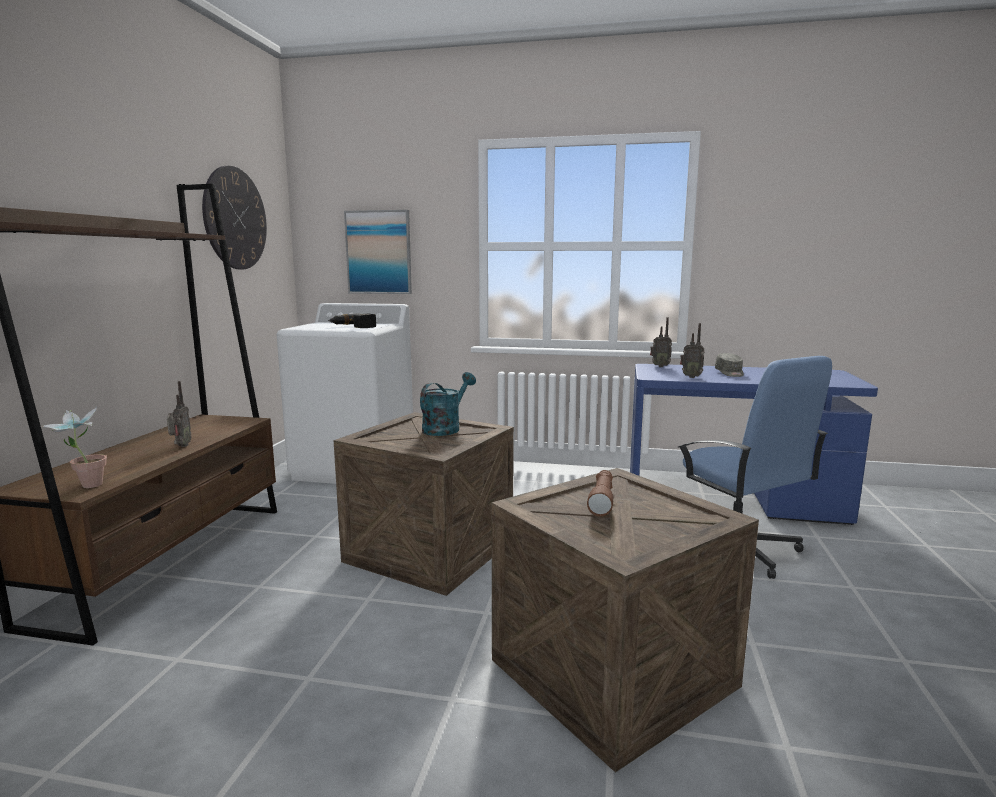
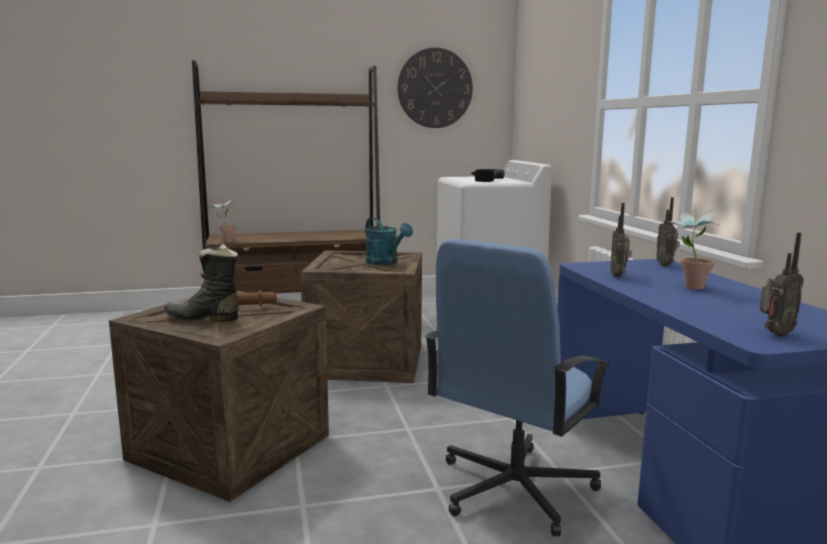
camera: 65 degrees right, 0 degrees up
radio [167,381,191,447] -> radio moved to [760,232,804,337]
picture [344,210,412,294] -> none
turquoise watering can [420,372,476,436] -> turquoise watering can turned 45 degrees clockwise [365,217,413,265]
grey cap [715,353,744,377] -> potted plant [669,208,720,290]
none -> black boot [164,244,239,322]

